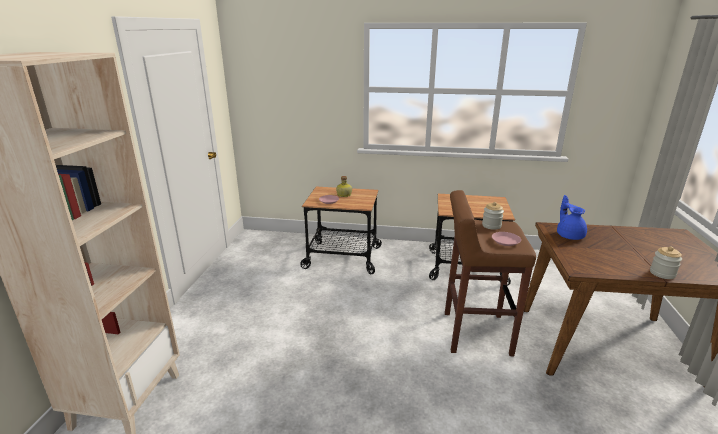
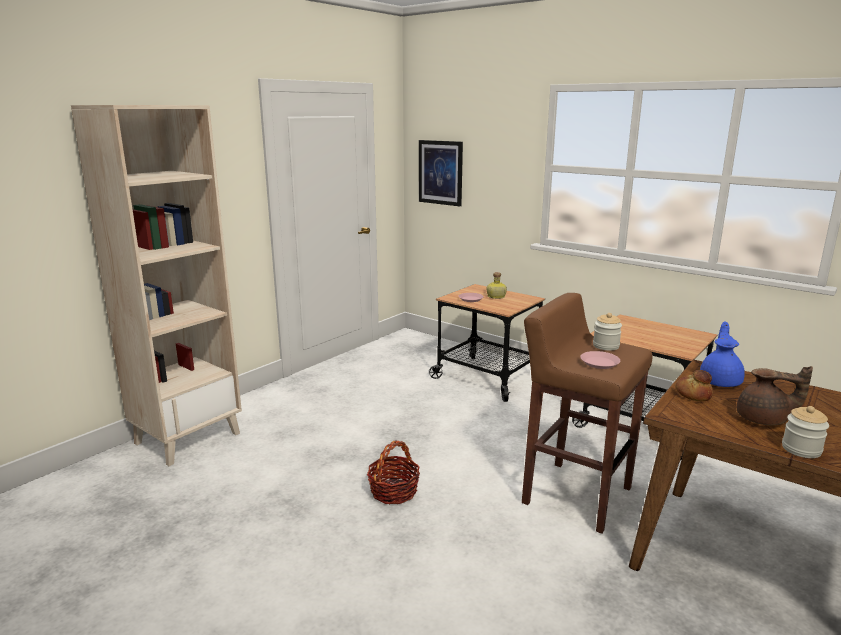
camera: 30 degrees right, 5 degrees down
none -> basket [367,441,420,504]
none -> picture [419,140,463,206]
none -> bread [675,370,713,401]
none -> brown teapot [737,366,813,425]

